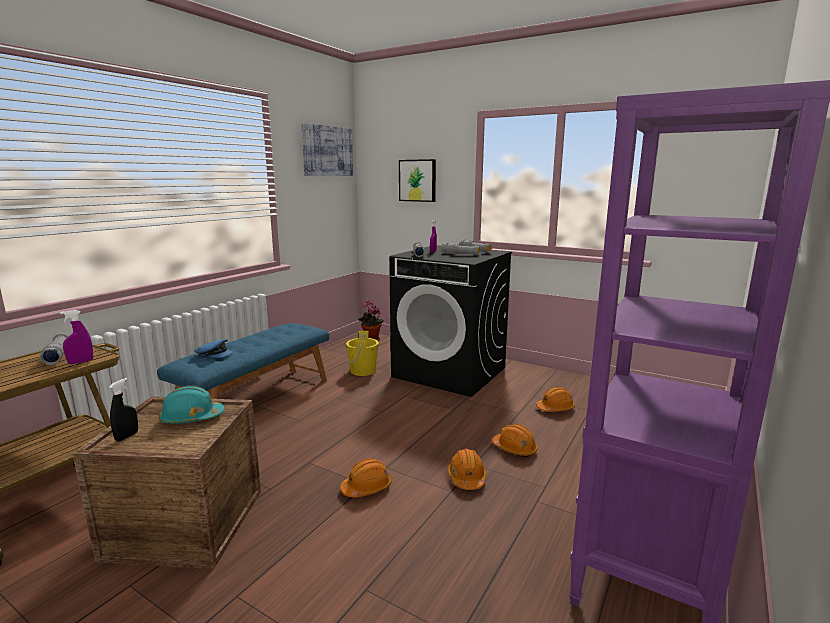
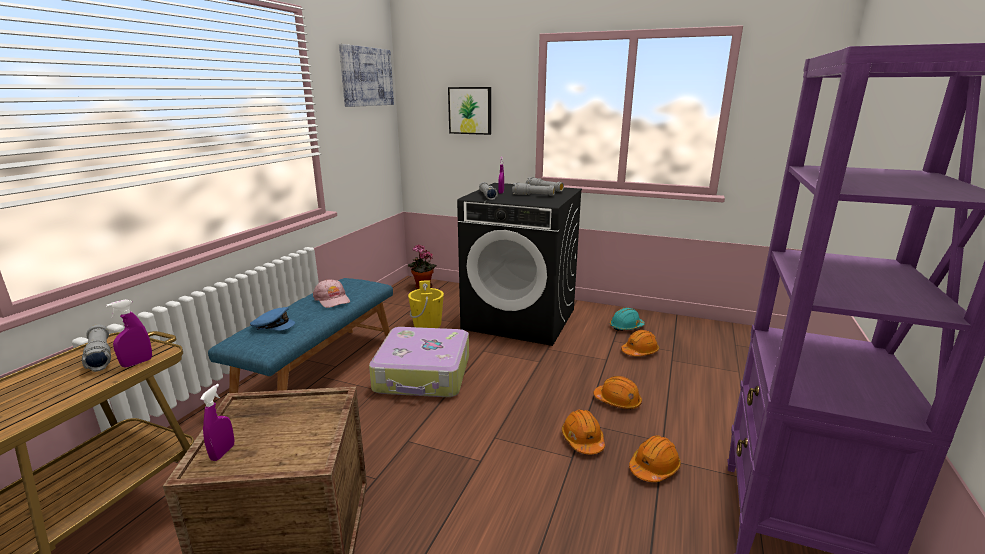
camera: 10 degrees left, 5 degrees up
black spray bottle [109,378,138,442] -> purple spray bottle [200,384,234,461]
turquoise hard hat [159,385,225,424] -> turquoise hard hat moved to [610,308,645,331]
orange hard hat [340,458,392,497] -> orange hard hat moved to [629,435,681,482]
none -> pink cap [313,279,350,308]
none -> suitcase [369,327,469,397]

